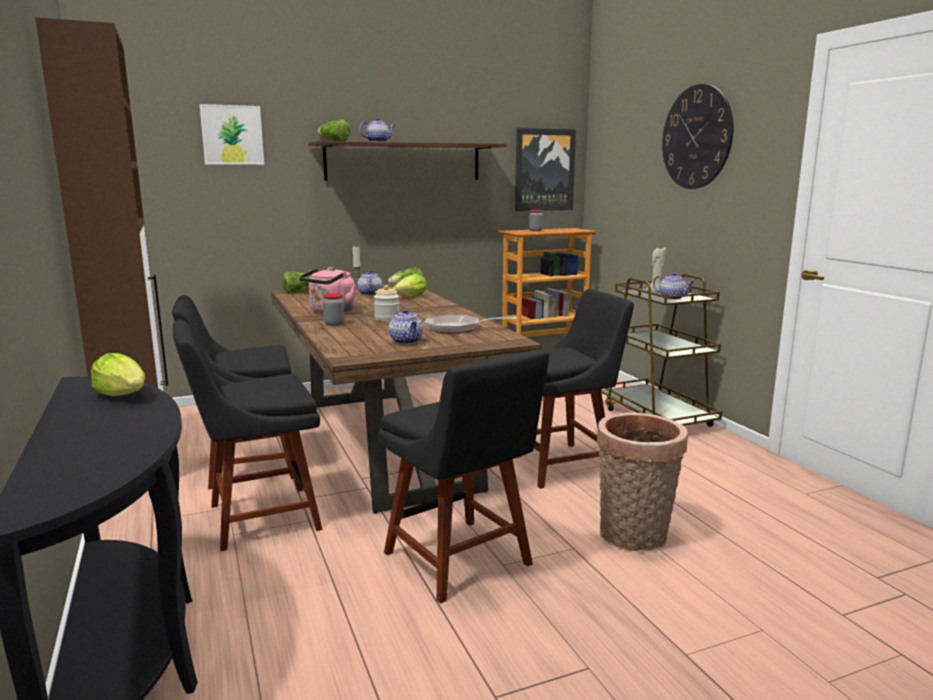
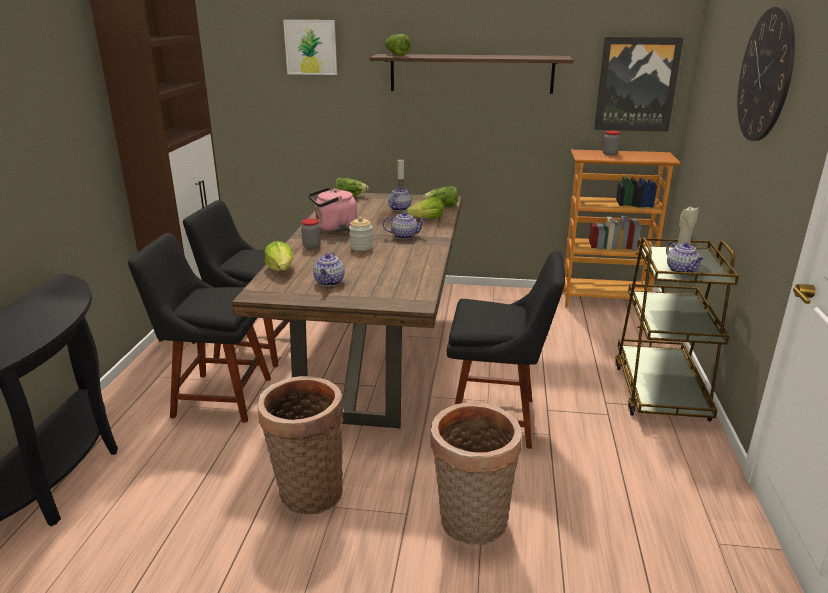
camera: 30 degrees right, 10 degrees up
lettuce [91,353,145,397] -> lettuce moved to [265,241,294,271]
teapot [359,118,395,142] -> teapot moved to [383,212,426,239]
black chair [378,350,550,604] -> basket [258,376,343,514]
frying pan [425,315,516,334] -> none

